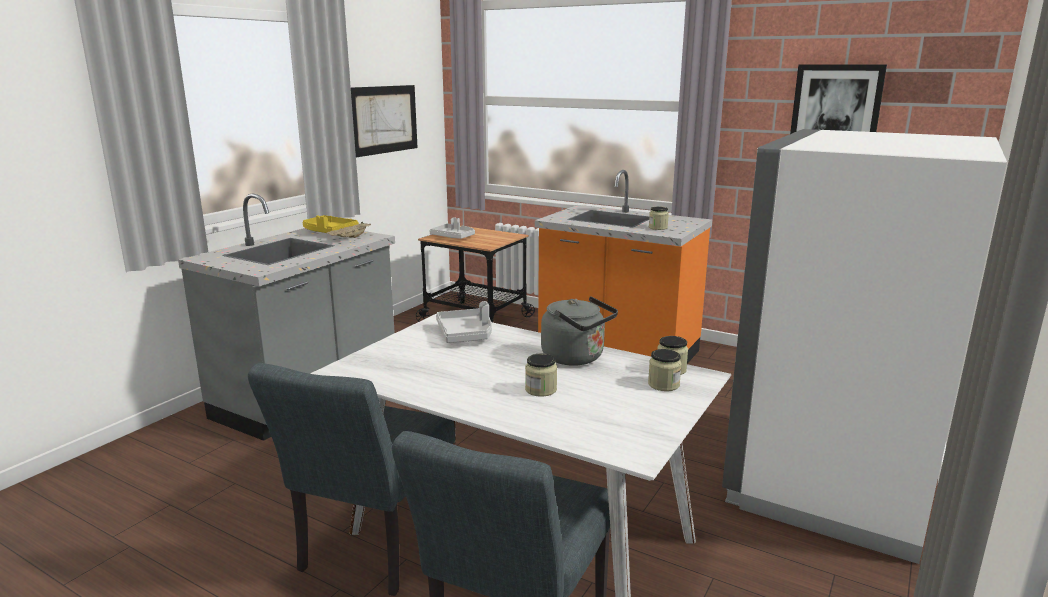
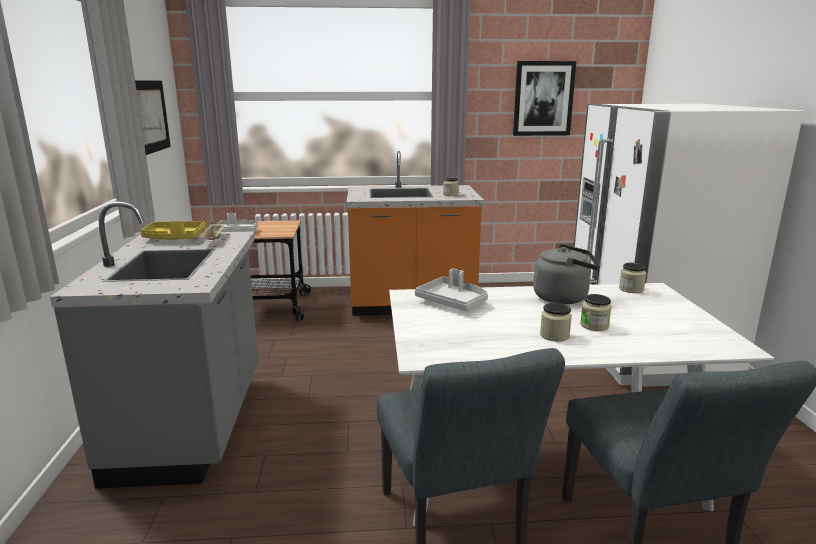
camera: 35 degrees left, 0 degrees up
jar [648,349,682,391] -> jar moved to [540,303,572,342]

